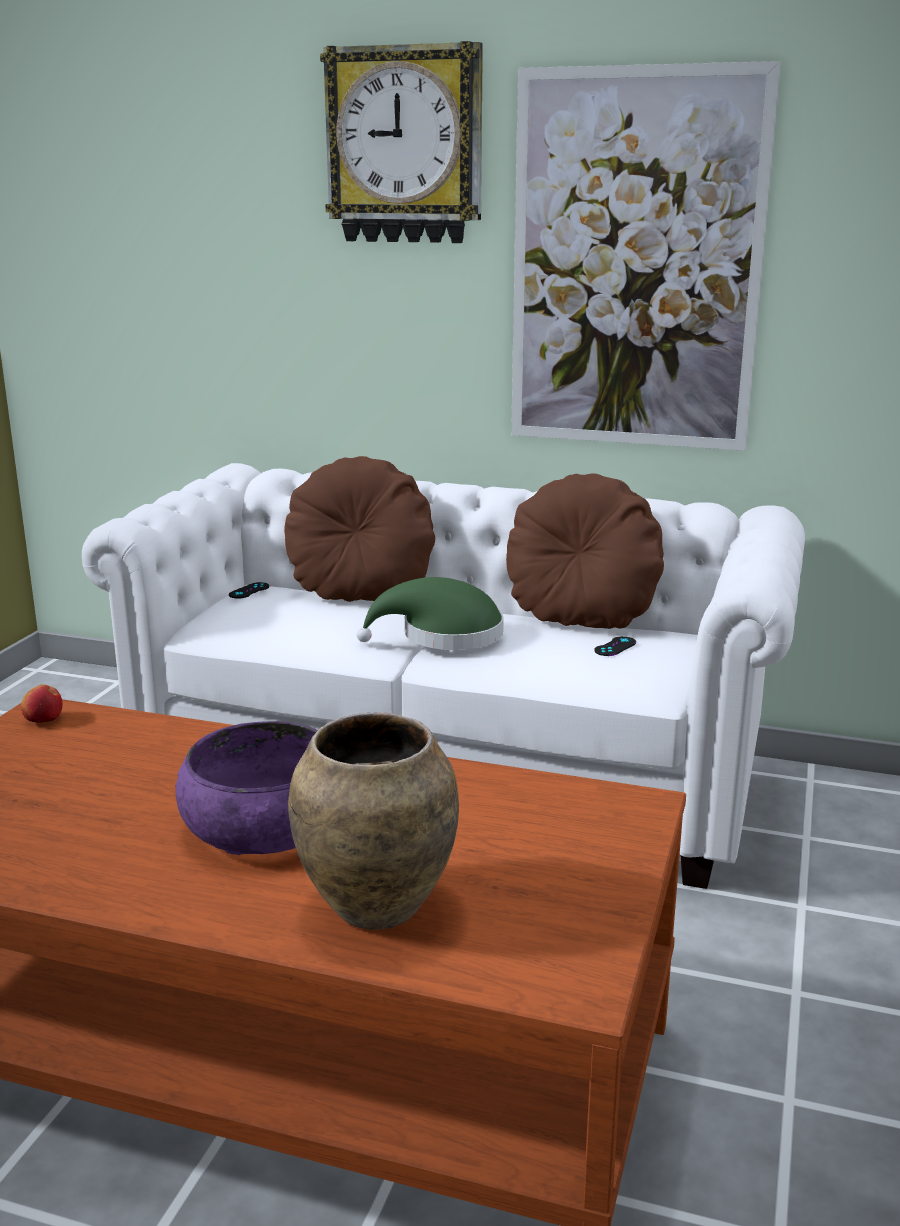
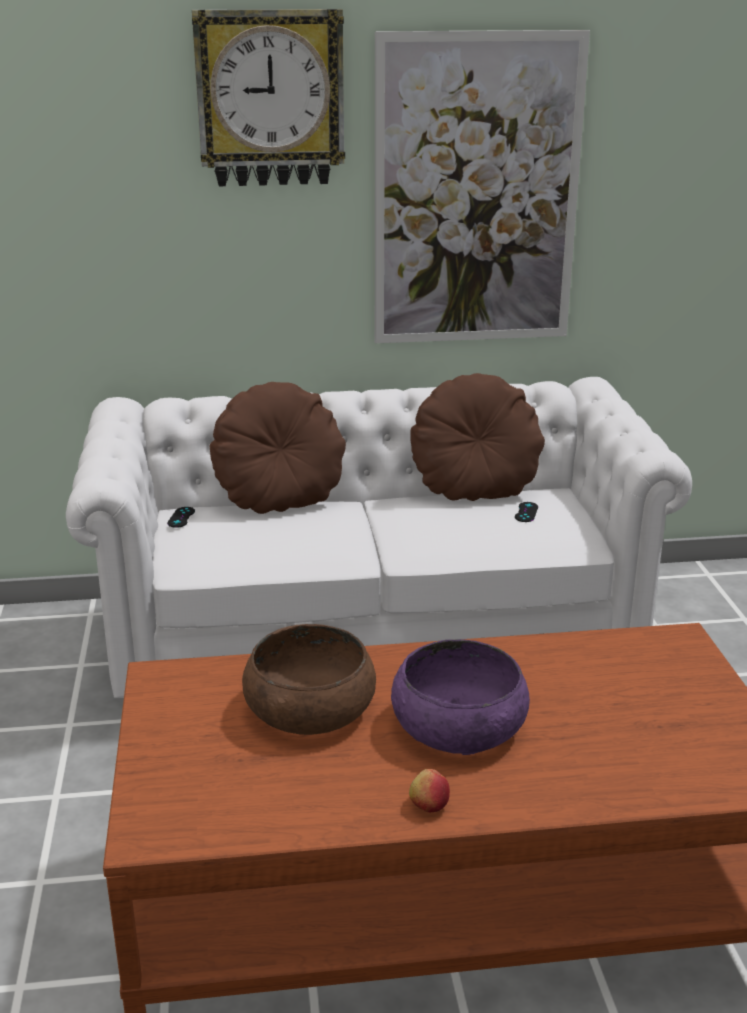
camera: 25 degrees left, 5 degrees up
apple [21,684,63,723] -> apple moved to [409,769,450,812]
brown vase [288,712,459,930] -> none
green hat [357,577,504,650] -> none
none -> brown bowl [242,624,376,735]

